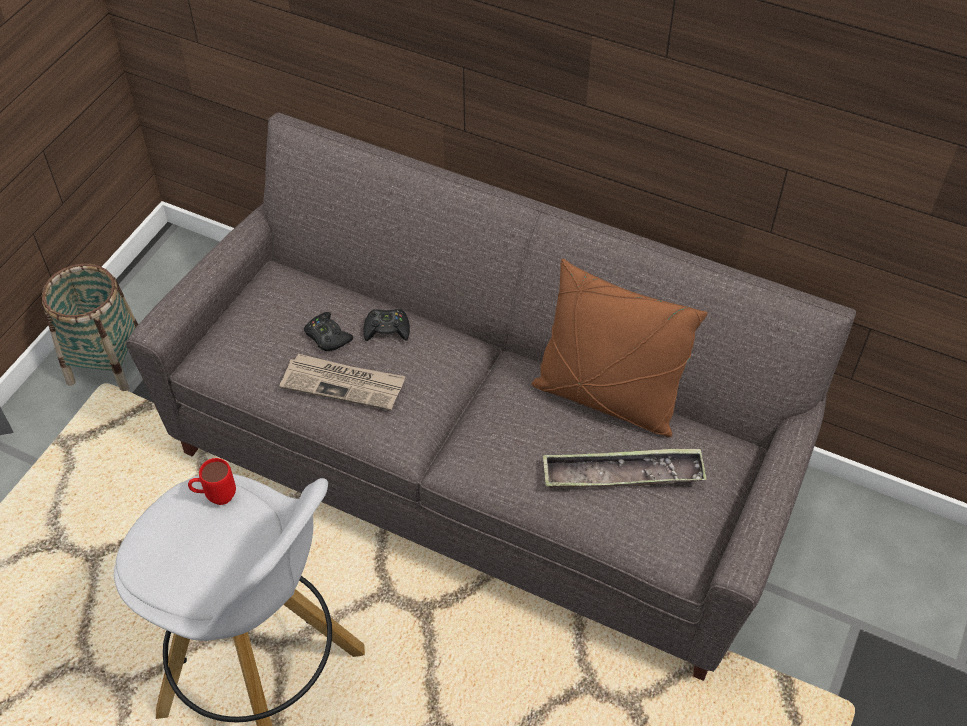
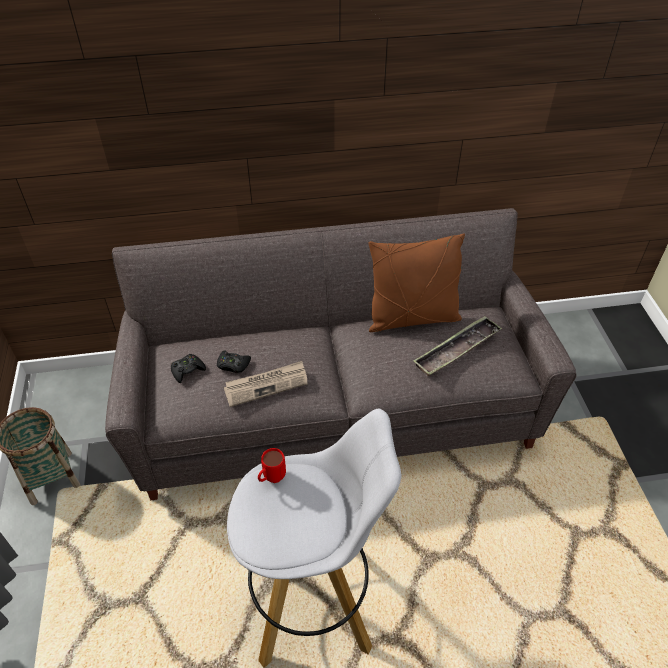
camera: 35 degrees left, 5 degrees down
black game controller [363,309,410,341] -> black game controller moved to [171,354,206,383]

